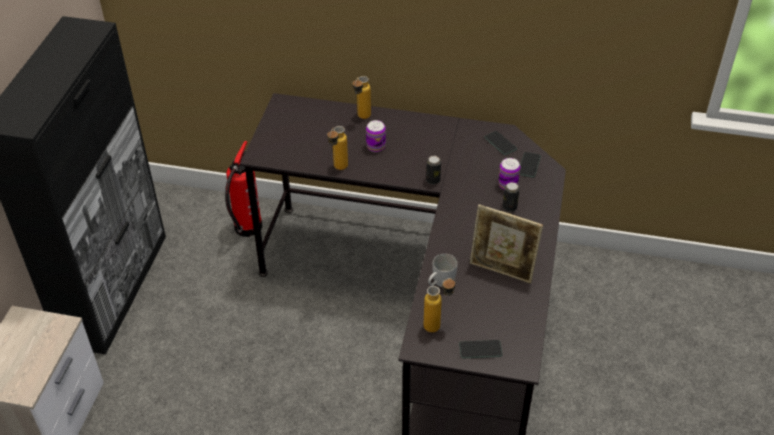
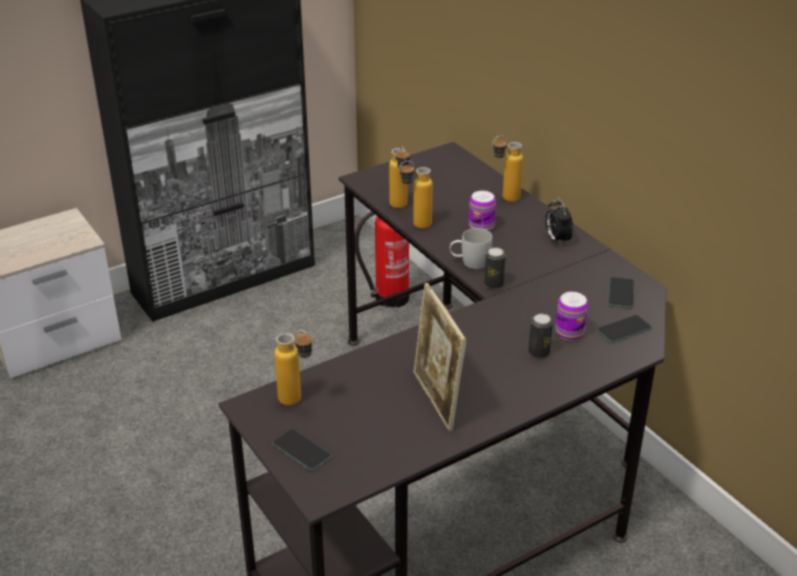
camera: 45 degrees right, 10 degrees down
white mug [428,254,457,287] -> white mug moved to [450,228,492,269]
none -> bottle [389,146,410,208]
none -> alarm clock [545,198,573,247]

